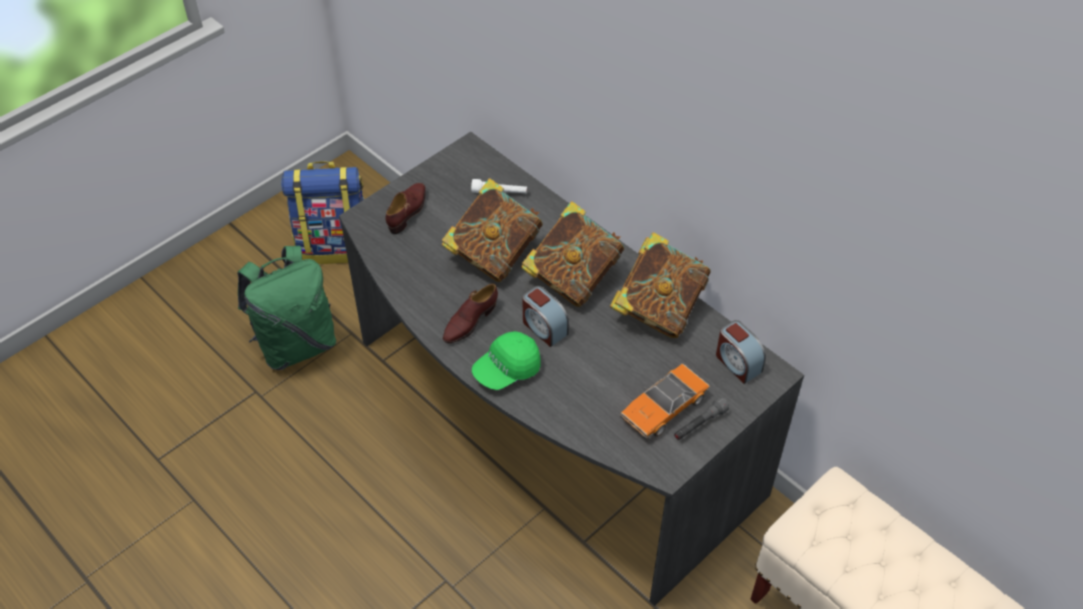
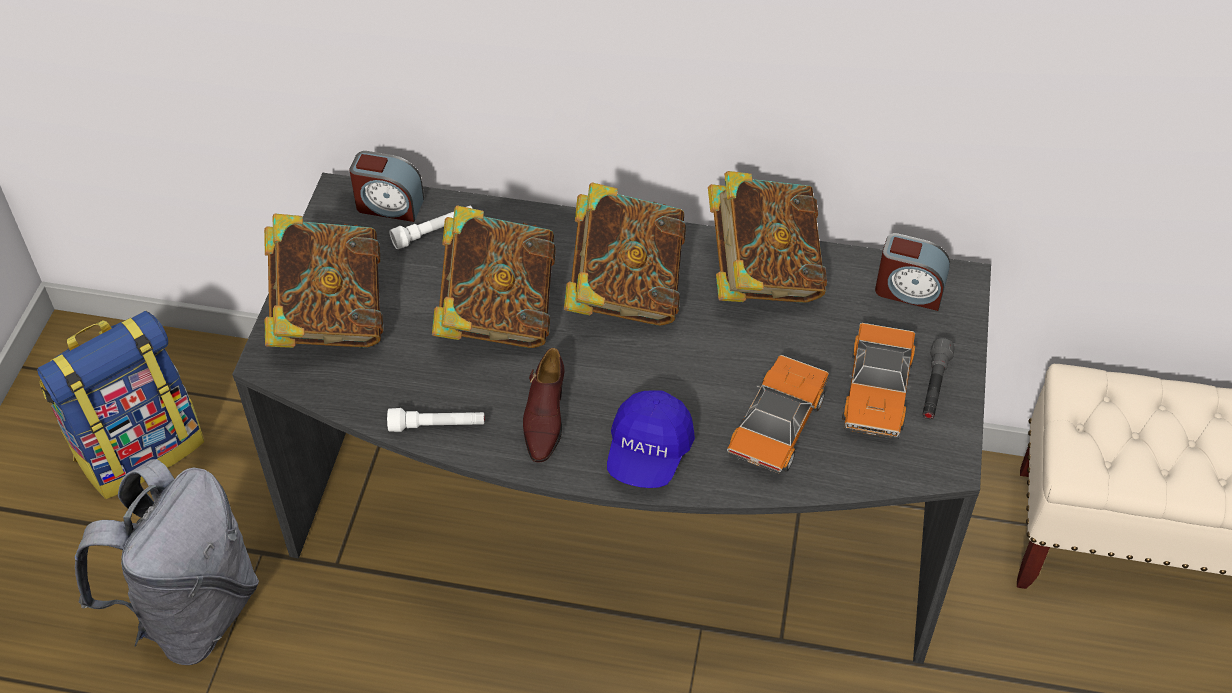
camera: 35 degrees left, 0 degrees up
green backpack [237,246,336,370] -> grey backpack [75,459,259,665]
brown shoe [385,183,426,234] -> book [264,214,383,348]
green cap [472,331,541,390] -> blue cap [607,391,695,488]
alarm clock [522,286,569,347] -> alarm clock moved to [349,151,424,222]
none -> white flashlight [387,408,485,432]
none -> toy car [727,355,829,473]

